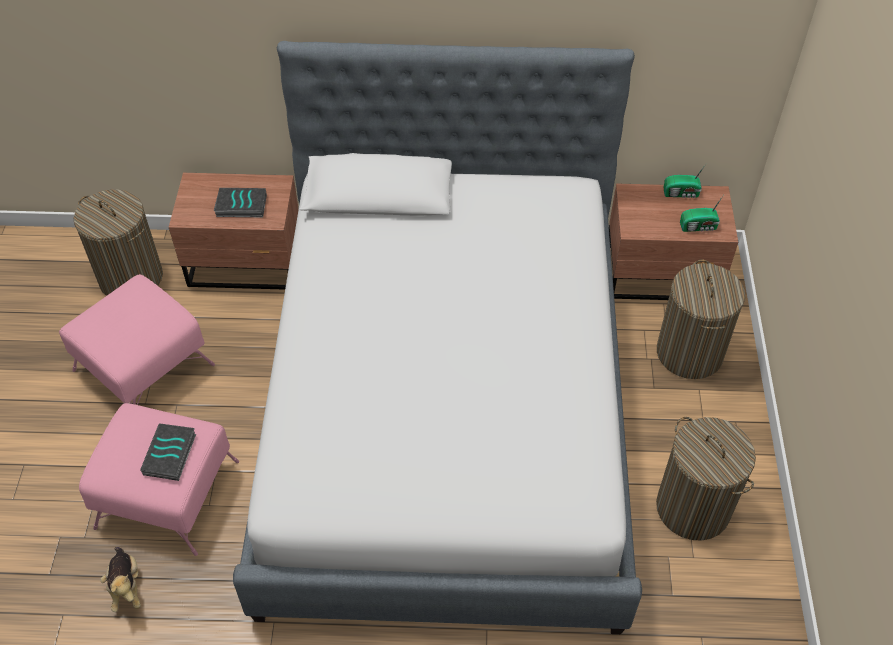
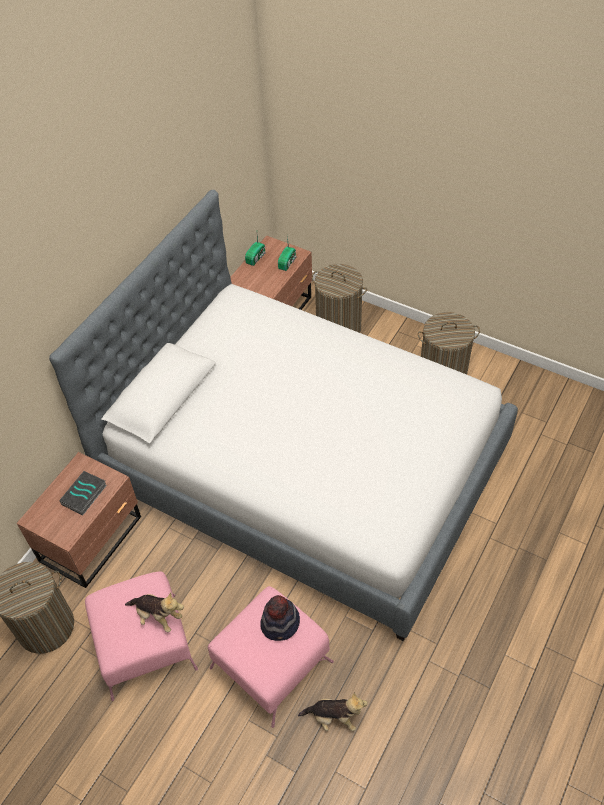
camera: 60 degrees left, 0 degrees up
book [140,423,196,481] -> hat [260,595,300,641]
none -> plush toy [125,592,184,632]

